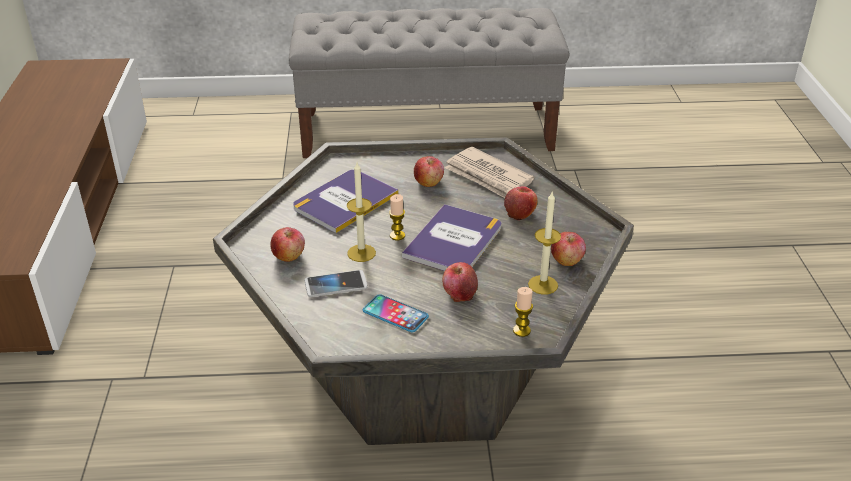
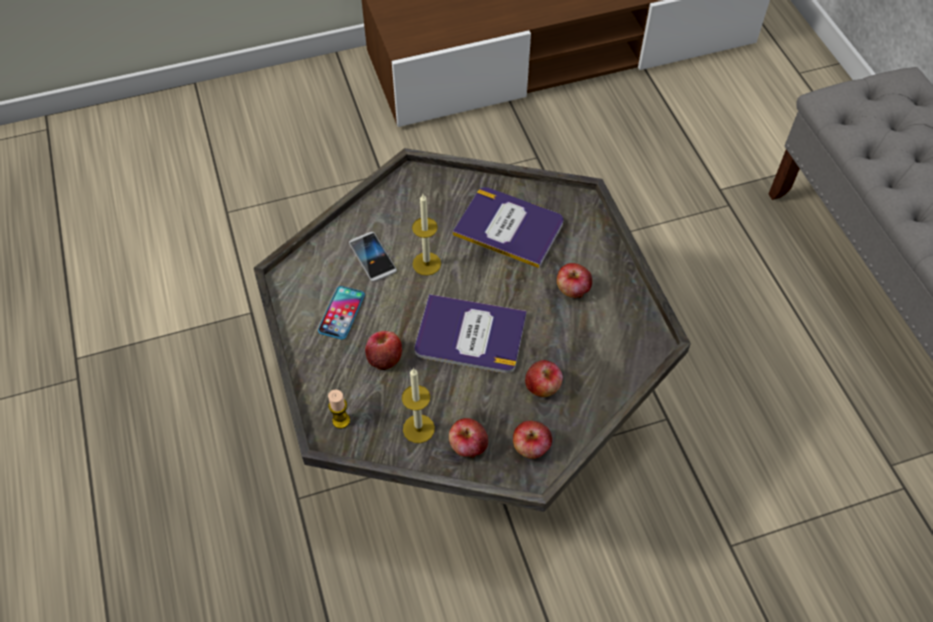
camera: 75 degrees right, 20 degrees up
apple [270,227,305,262] -> apple moved to [513,421,552,459]
candle [389,194,405,240] -> none
newspaper [445,147,534,198] -> none

